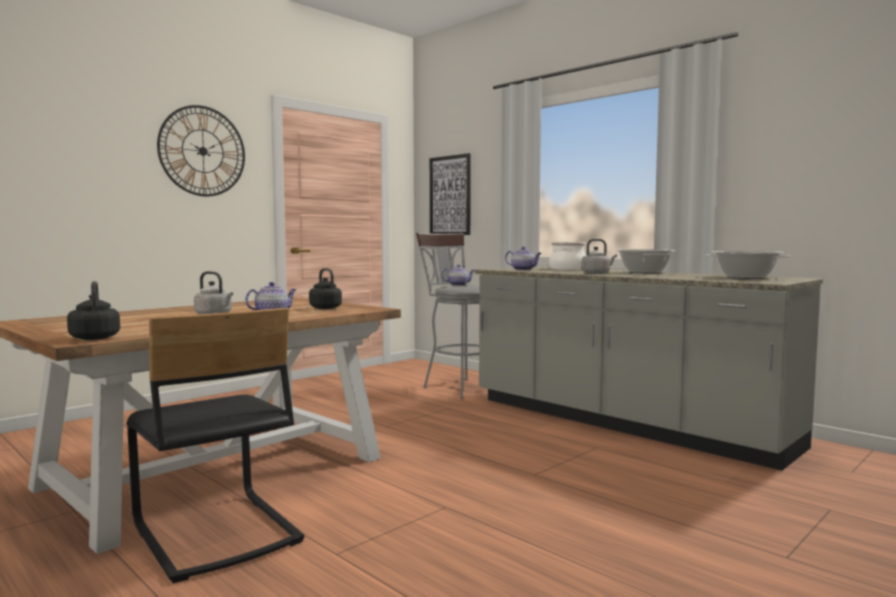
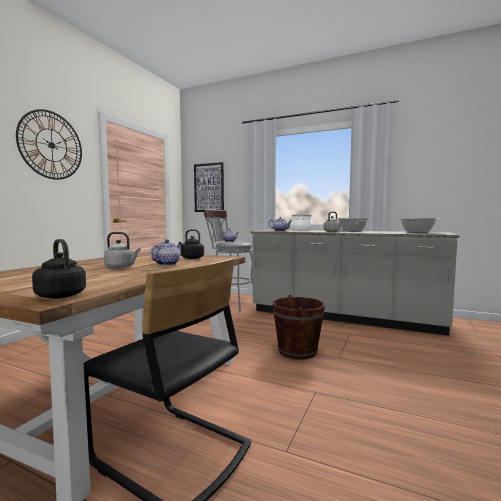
camera: 20 degrees left, 0 degrees up
none -> brown bucket [272,295,325,359]

